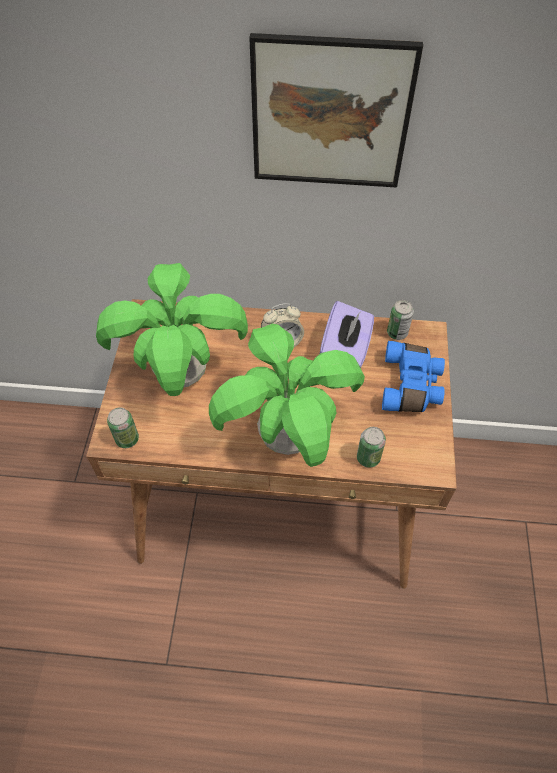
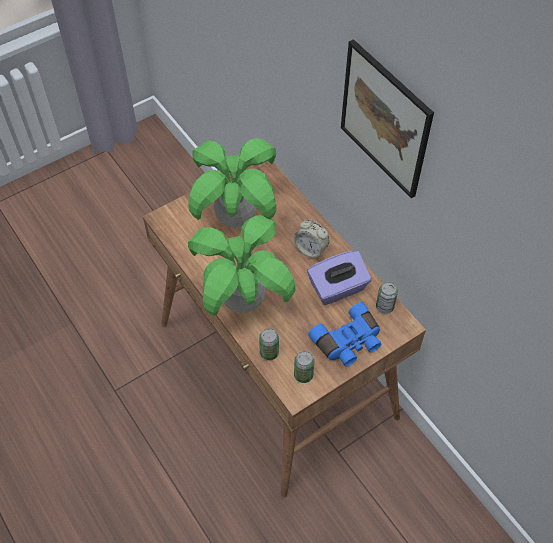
camera: 50 degrees right, 0 degrees up
can [107,408,139,448] -> can moved to [294,351,315,383]

